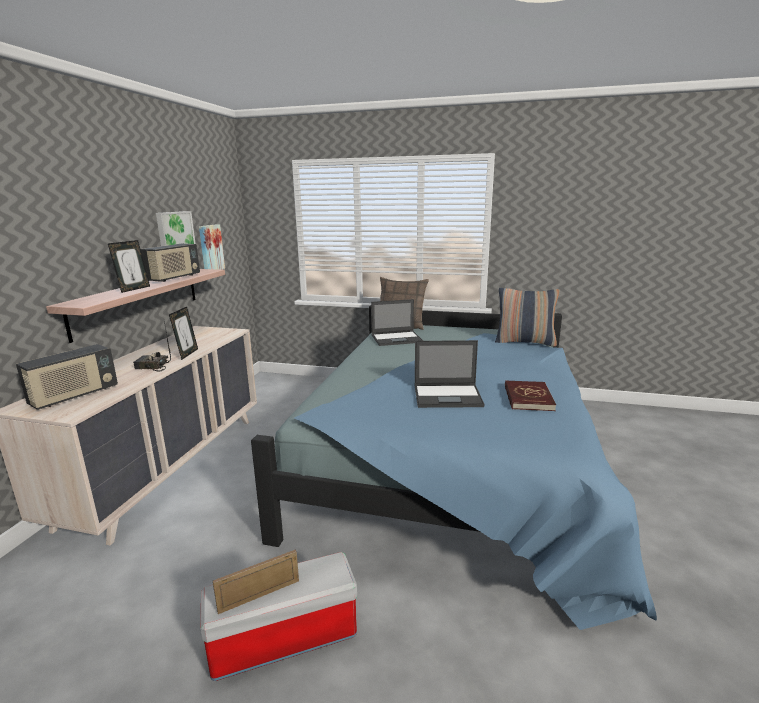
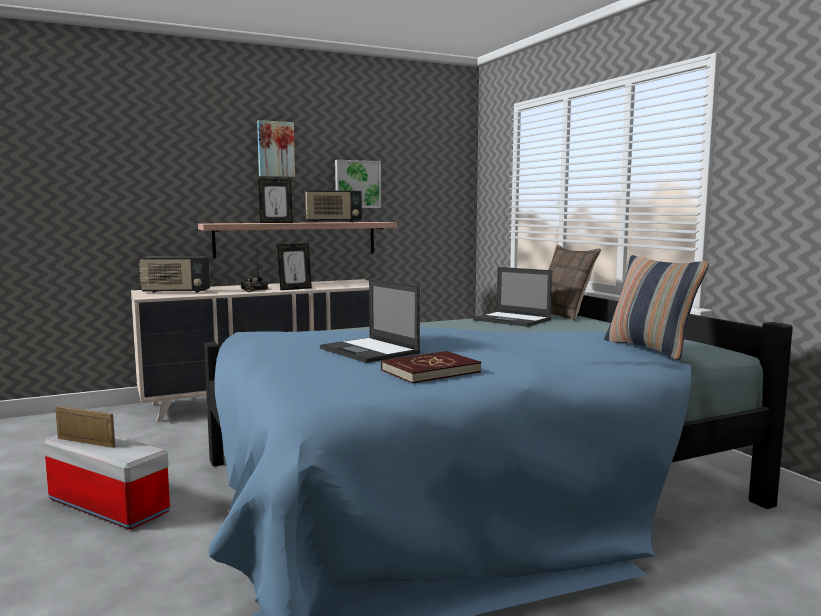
camera: 50 degrees right, 10 degrees down
picture [199,224,225,270] -> picture moved to [257,120,295,177]

